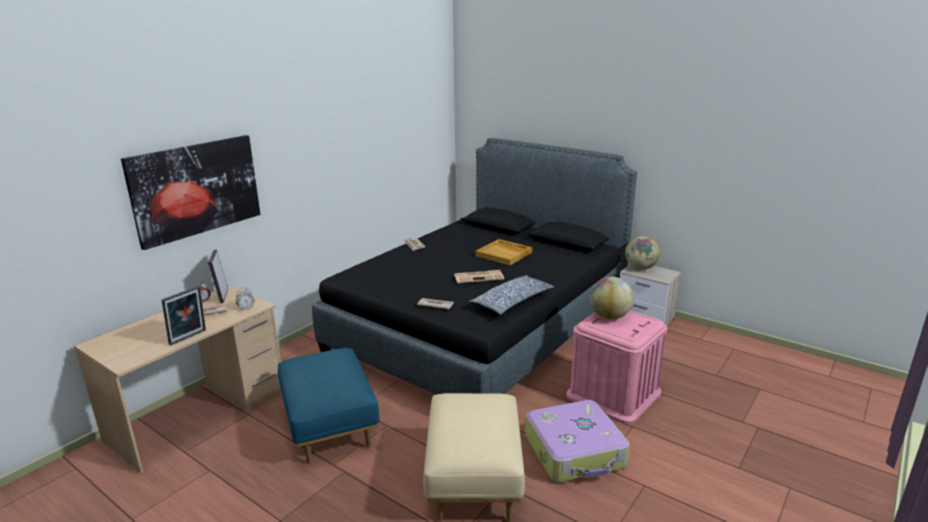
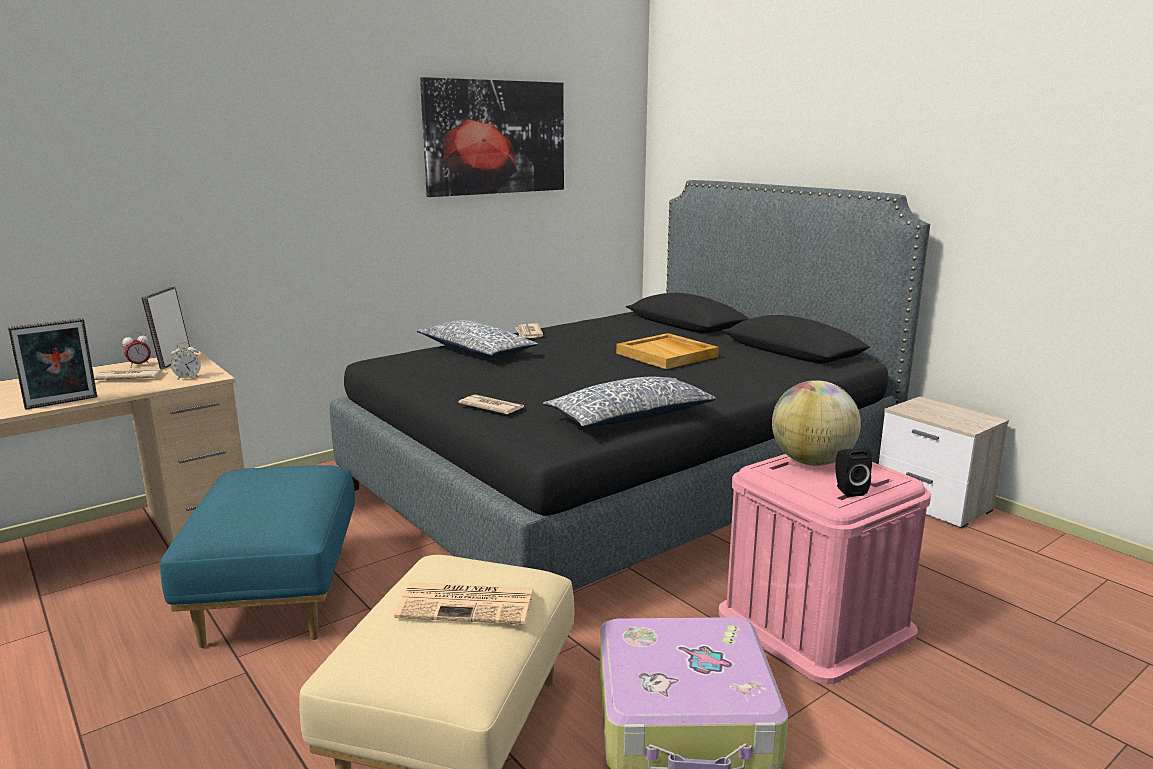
camera: 15 degrees right, 5 degrees down
picture [121,135,260,250] -> picture moved to [420,77,564,197]
newspaper [454,270,504,283] -> newspaper moved to [394,583,534,625]
globe [625,236,660,270] -> none
none -> pillow [417,320,538,357]
none -> black speaker [835,448,872,497]

